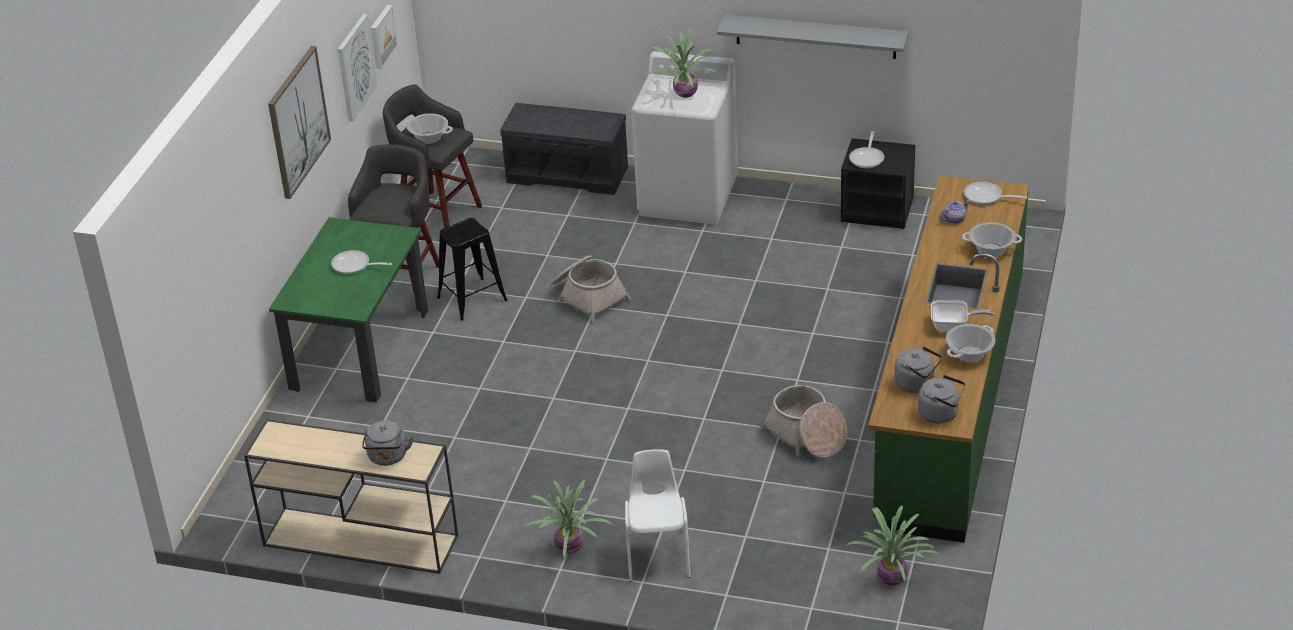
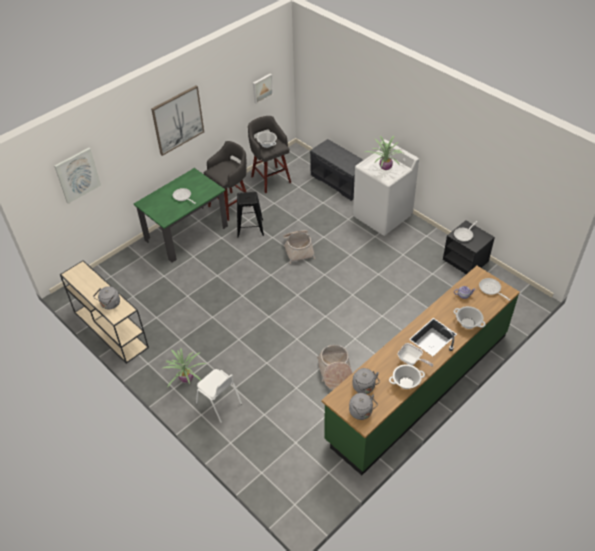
camera: 30 degrees right, 10 degrees up
picture [338,14,378,122] -> picture moved to [54,148,101,204]
white chair [625,449,691,582] -> white chair turned 105 degrees clockwise [196,369,242,423]
grey shelf [717,15,909,59] -> none
potted plant [845,505,939,585] -> none

